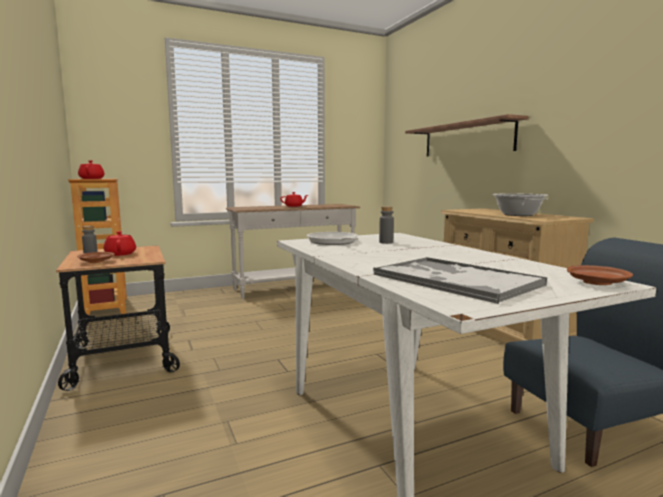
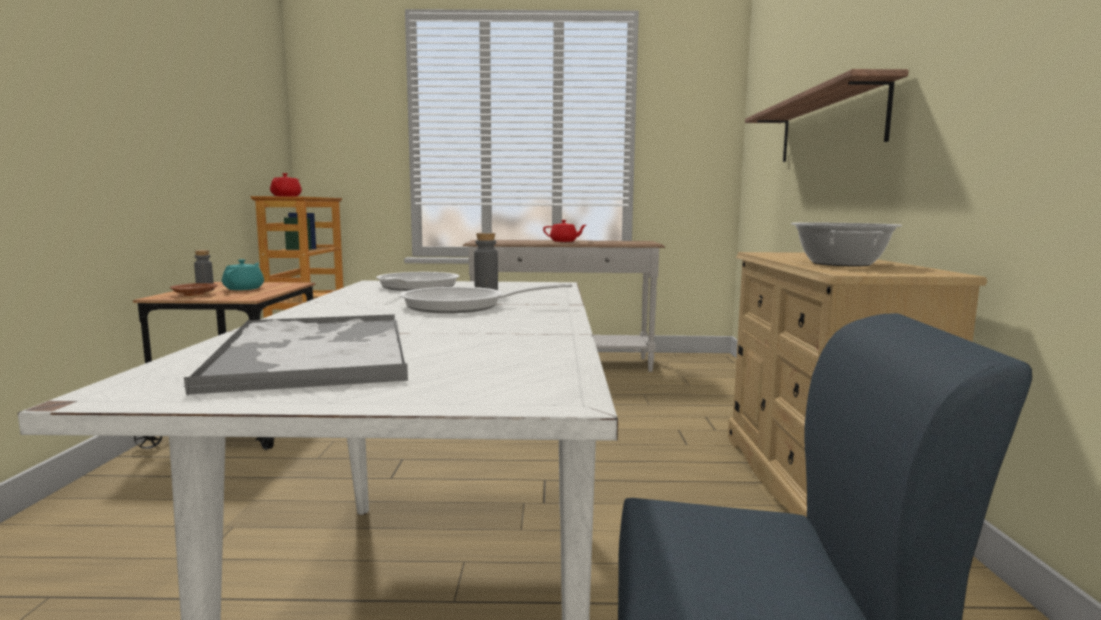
camera: 25 degrees right, 0 degrees up
red teapot [104,231,136,256] -> turquoise teapot [222,259,264,290]
brown plate [567,265,633,285] -> none
none -> frying pan [400,283,572,313]

